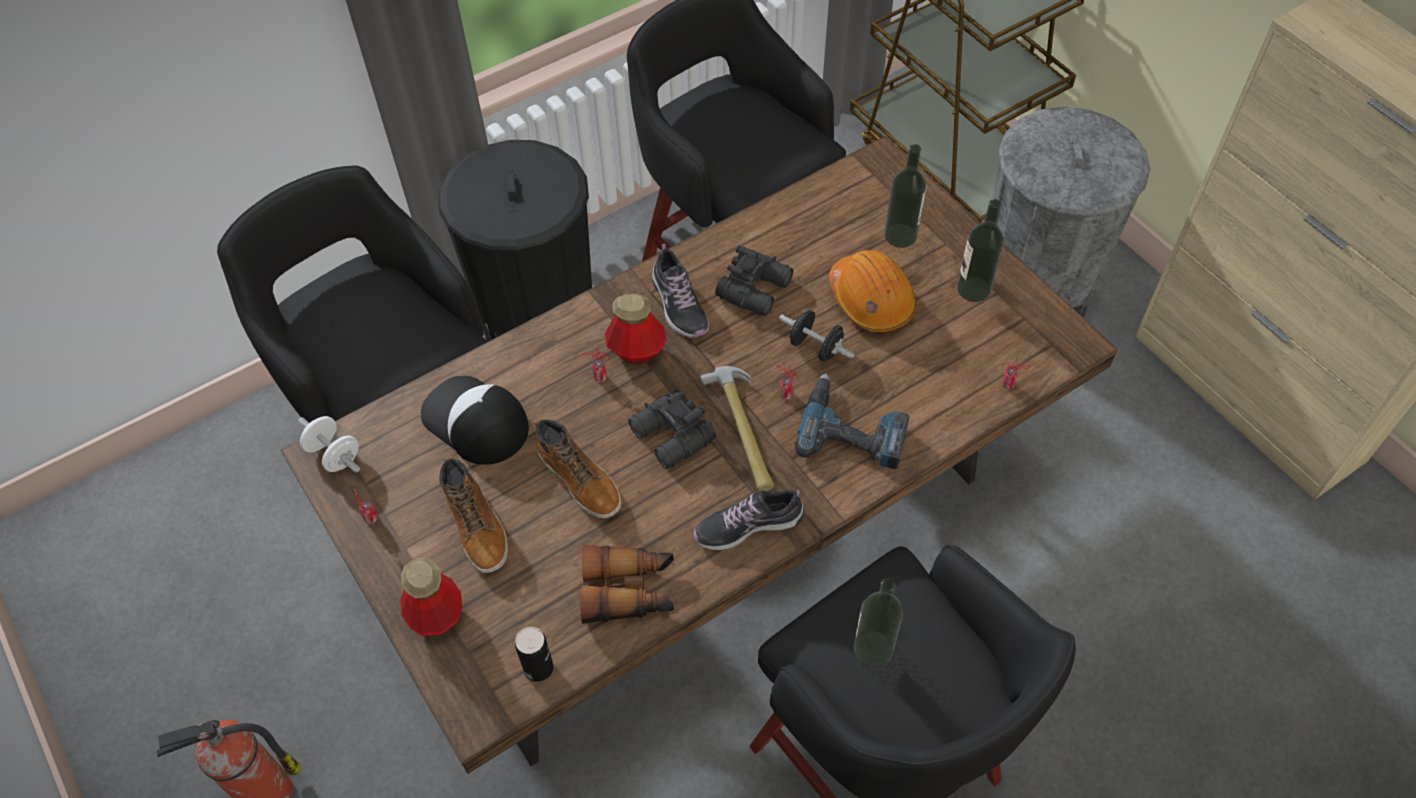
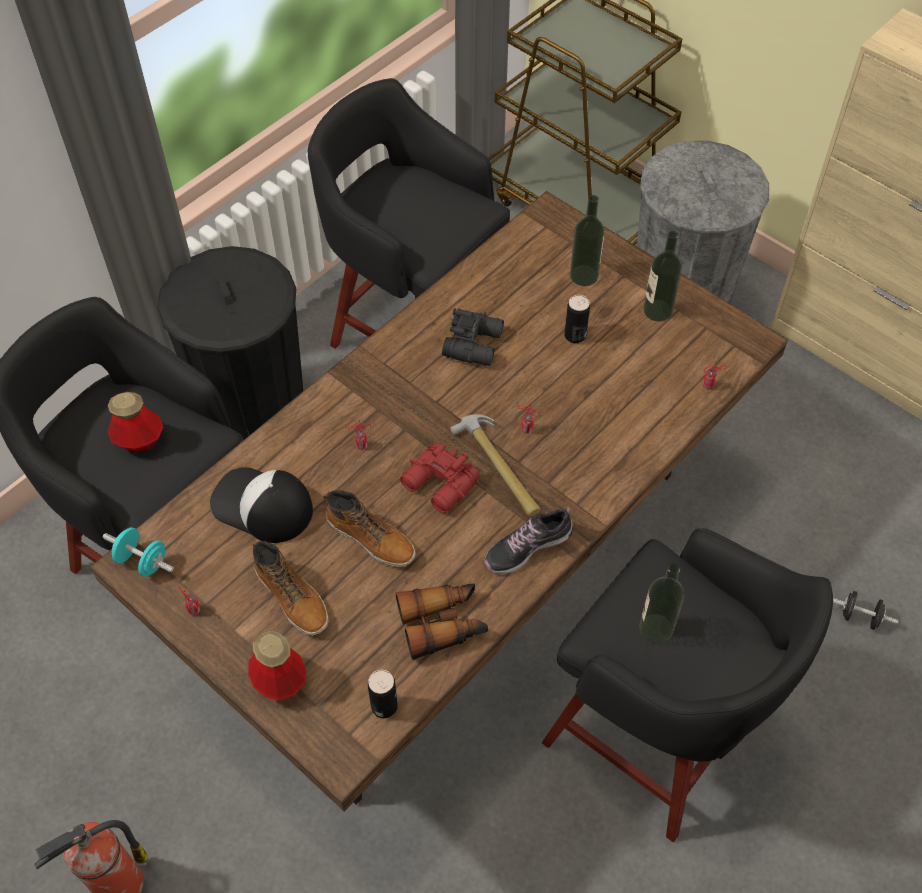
camera: 15 degrees left, 0 degrees up
white dumbbell [298,416,360,473] -> turquoise dumbbell [103,527,174,577]
bottle [605,293,667,364] -> bottle moved to [108,392,163,453]
black binoculars [628,389,716,469] -> red binoculars [400,443,480,513]
shoe [652,244,709,338] -> none
black dumbbell [779,310,855,362] -> black dumbbell moved to [833,591,898,630]
power drill [795,373,910,469] -> none
orange hard hat [829,250,916,332] -> can [564,295,590,343]

